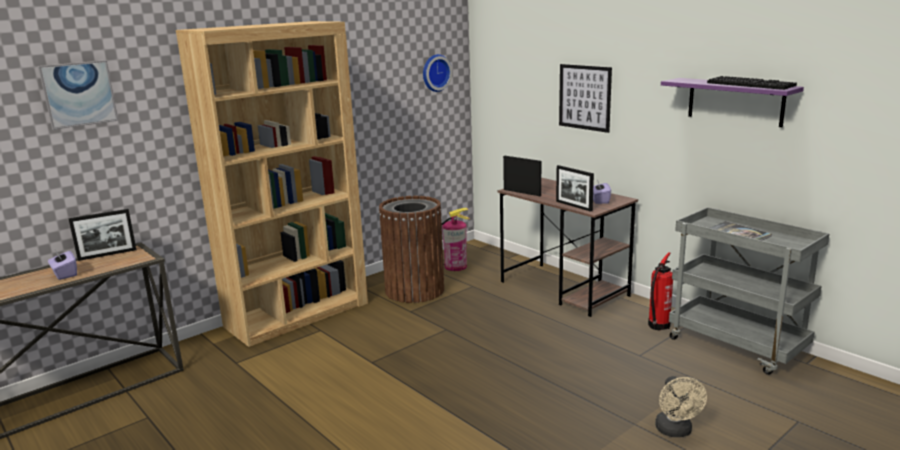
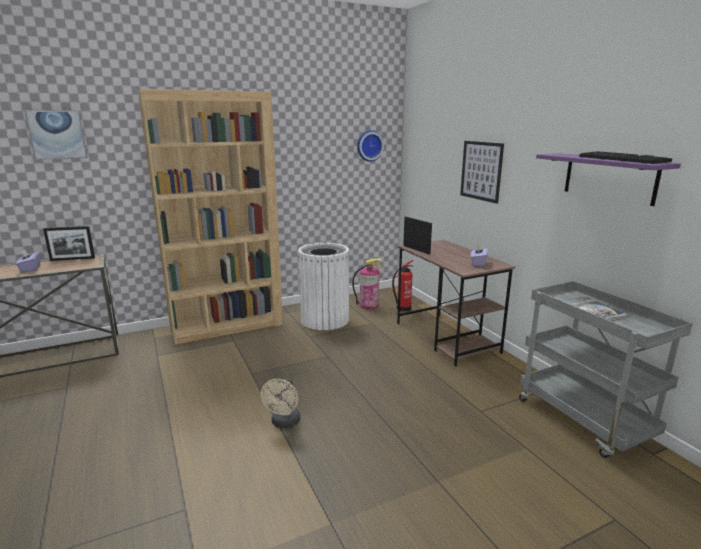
camera: 15 degrees right, 0 degrees up
brown trash can [379,196,444,303] -> white trash can [298,243,349,330]
picture frame [556,165,594,212] -> none
fire extinguisher [648,252,673,331] -> fire extinguisher moved to [392,260,414,311]
beige fan [655,376,707,437] -> beige fan moved to [261,378,300,428]

